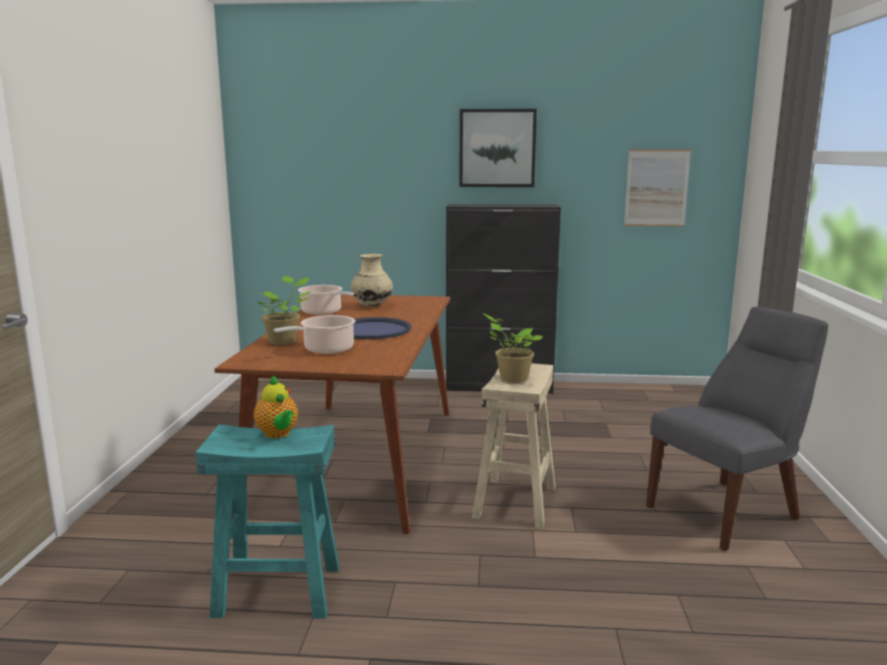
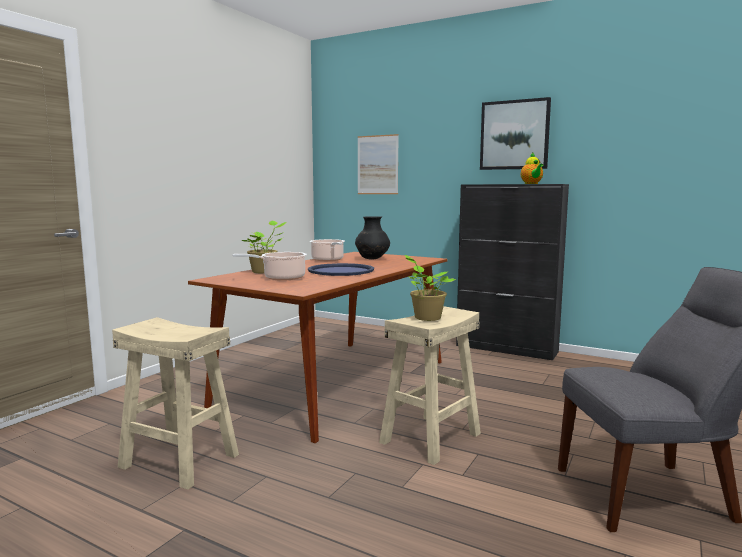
camera: 25 degrees right, 5 degrees down
turquoise stool [196,424,340,619] -> beige stool [112,317,239,489]
teapot [254,375,298,438] -> teapot moved to [521,153,543,184]
beige vase [351,254,393,306] -> black vase [355,216,390,259]
picture [624,150,691,226] -> picture moved to [357,134,399,194]

